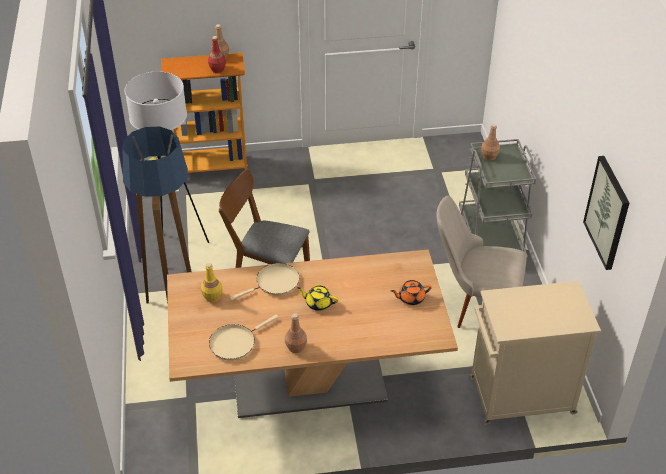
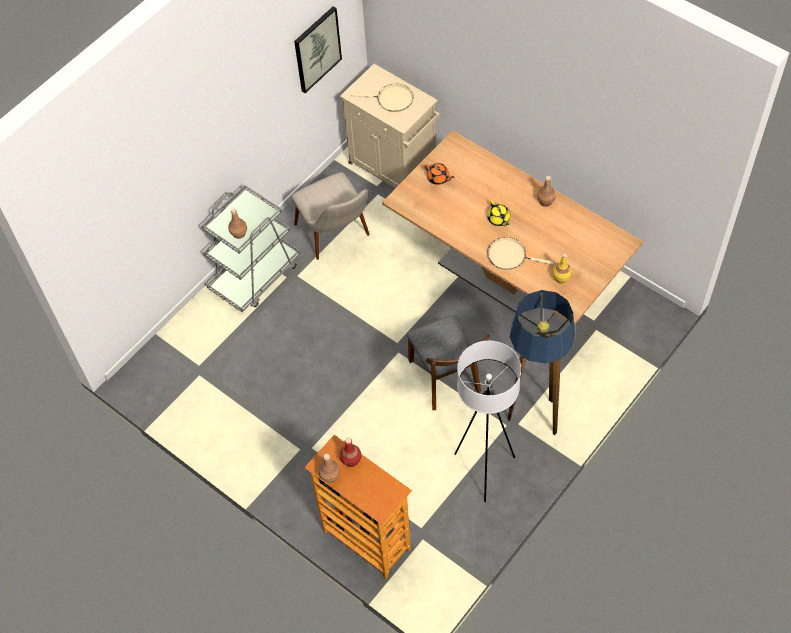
camera: 130 degrees left, 15 degrees up
beige frying pan [209,315,279,361] -> beige frying pan moved to [352,84,413,112]

